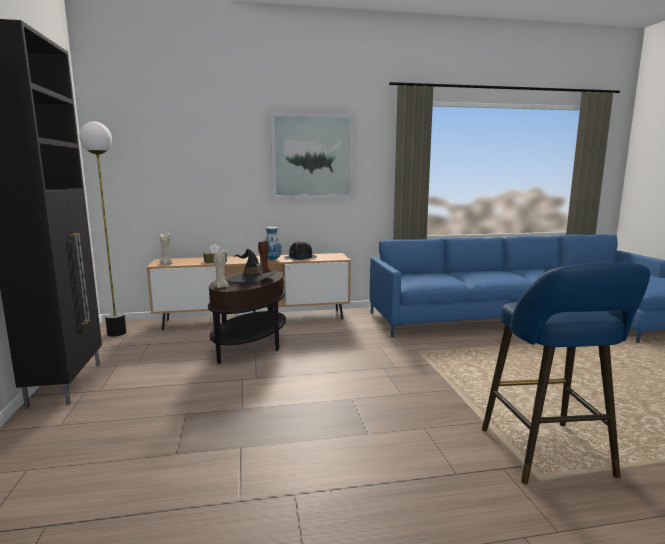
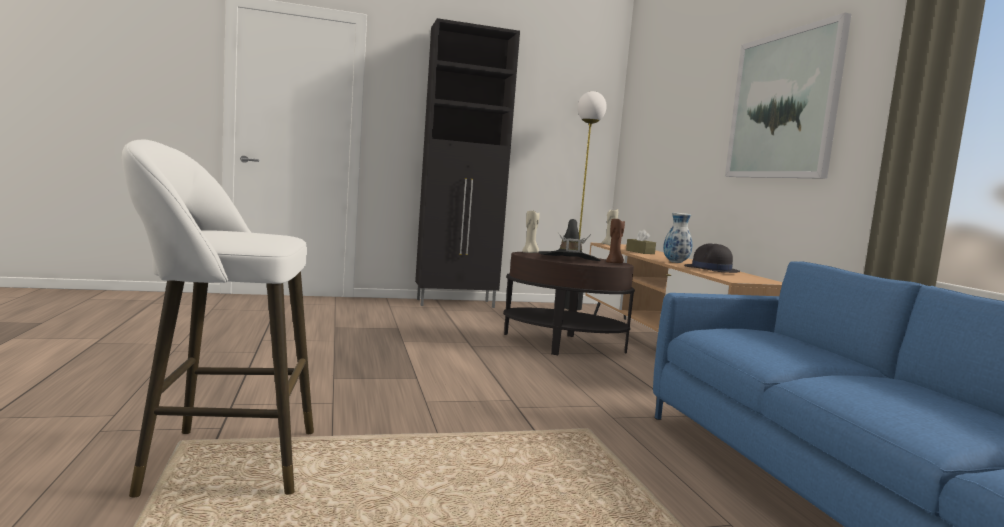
camera: 85 degrees right, 5 degrees down
blue stool [482,262,650,484] -> white stool [122,140,314,497]

